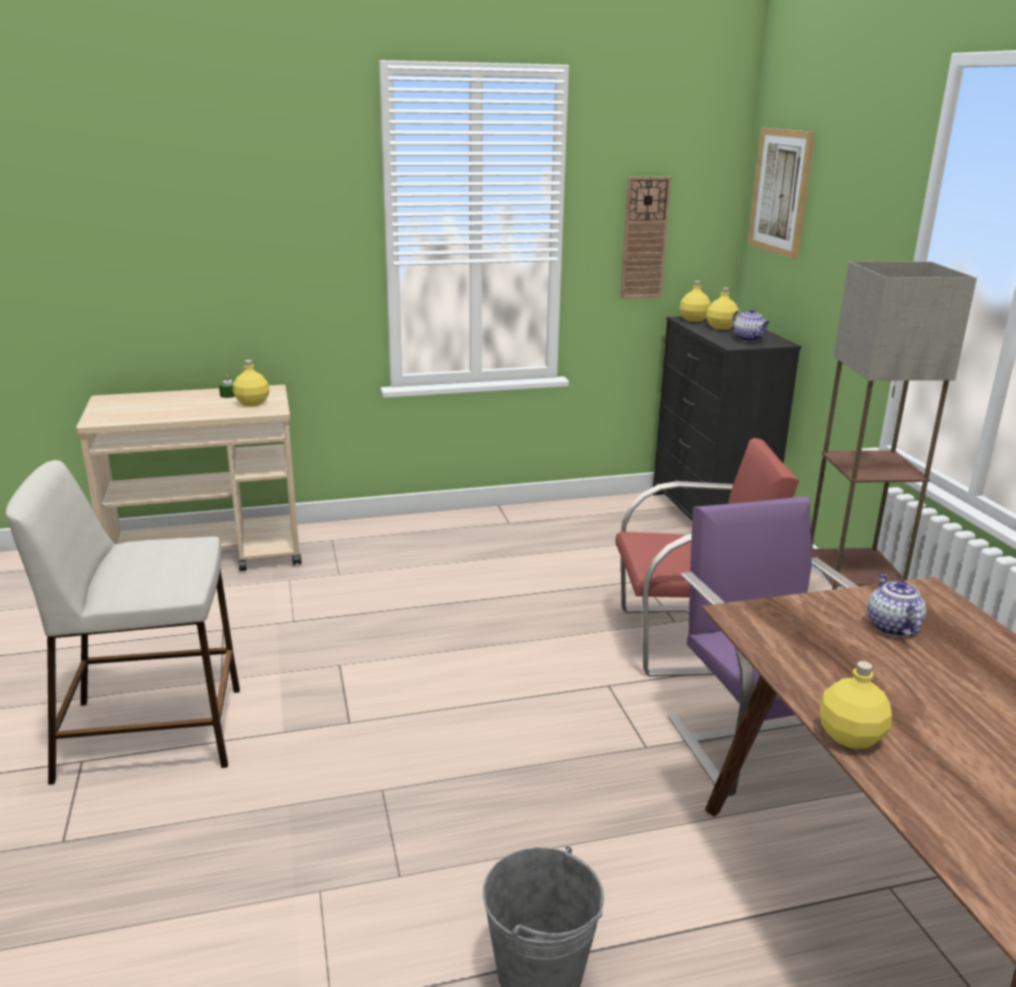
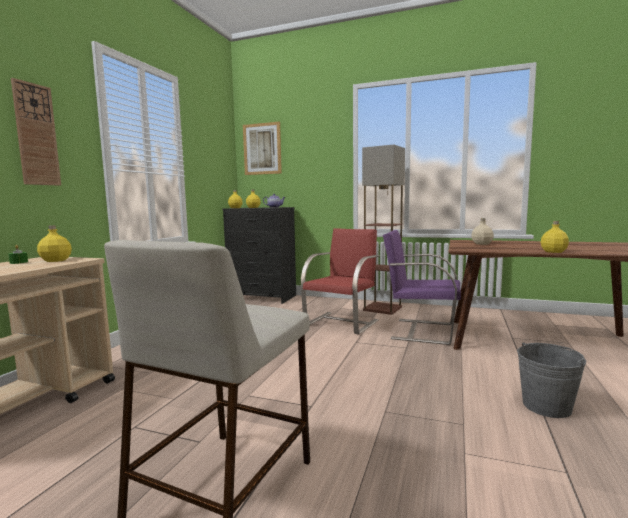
camera: 55 degrees left, 15 degrees down
wall clock [620,177,671,299] -> wall clock moved to [11,78,61,186]
teapot [867,573,926,637] -> beige bottle [471,218,494,245]

